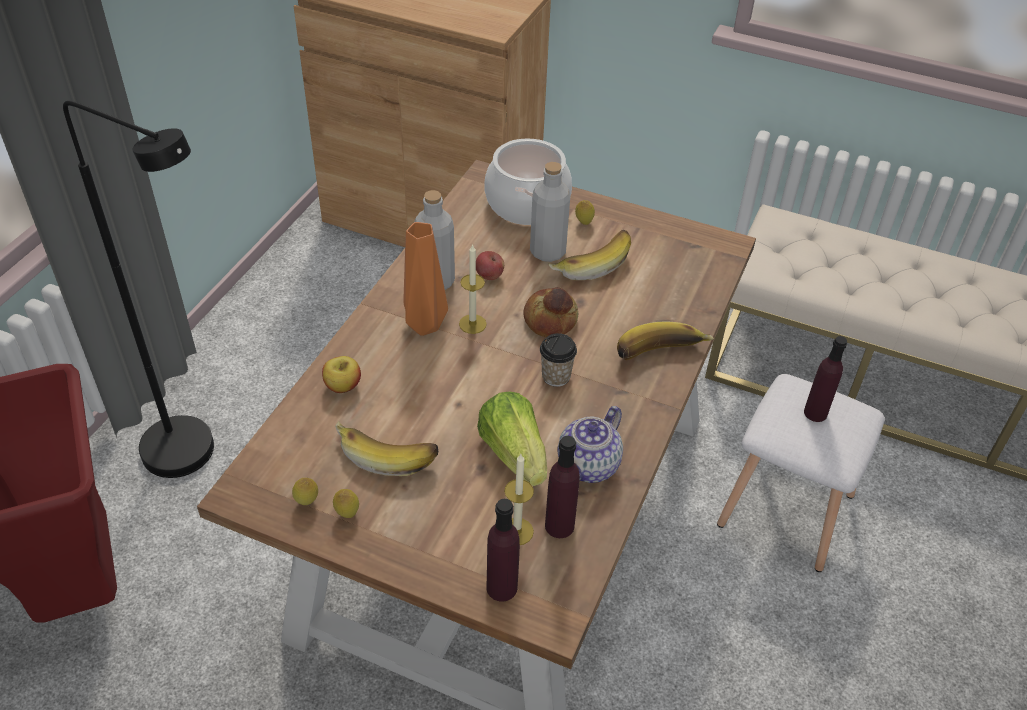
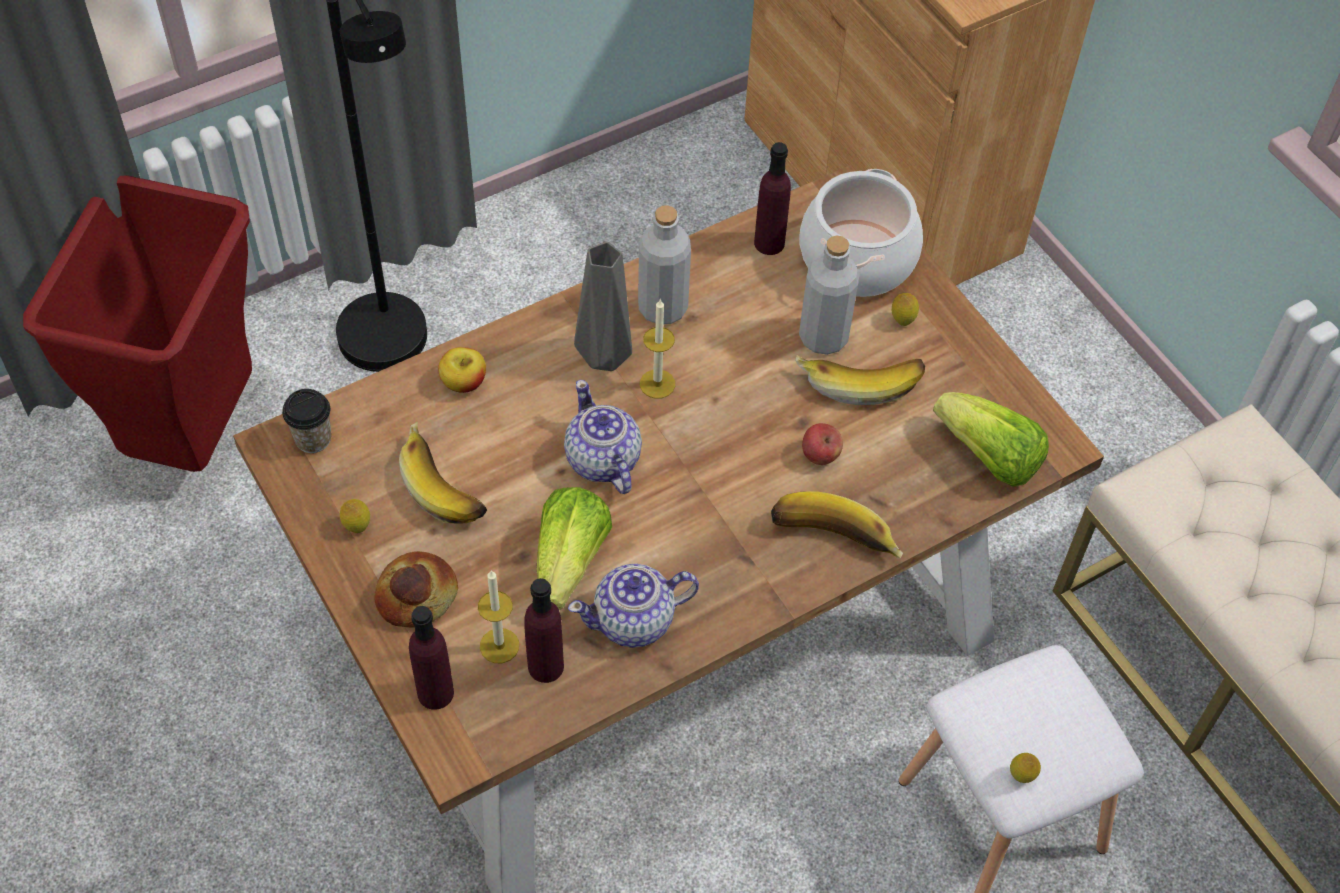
camera: 35 degrees right, 10 degrees up
lemon [292,478,318,505] -> lemon moved to [1010,753,1041,783]
orange vase [404,222,448,336] -> grey vase [574,242,632,371]
apple [476,251,504,280] -> apple moved to [802,423,843,465]
bread [523,287,578,337] -> bread moved to [374,551,458,628]
cup [540,333,577,387] -> cup moved to [282,389,331,453]
purple bottle [804,336,847,422] -> purple bottle moved to [754,142,791,255]
none -> teapot [564,380,642,494]
none -> lettuce [933,392,1049,487]

